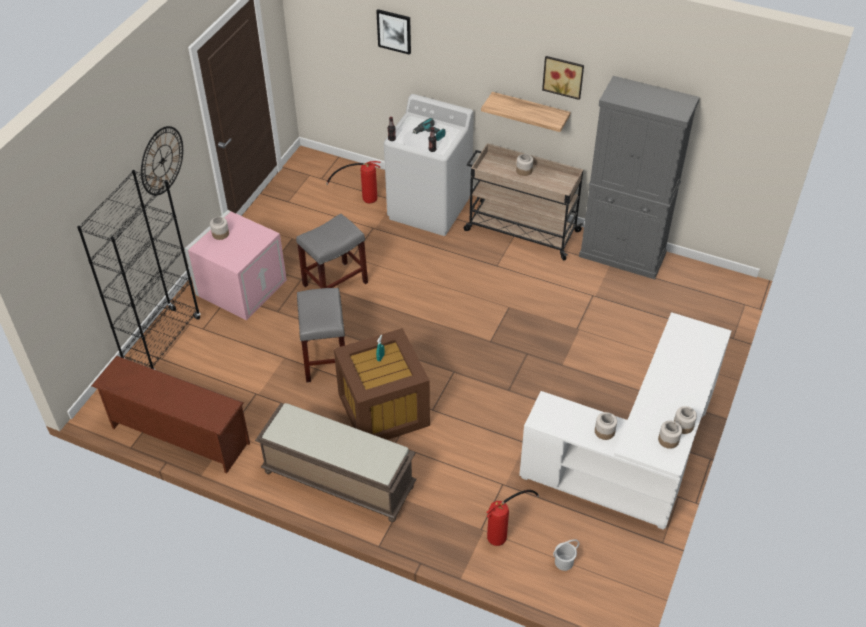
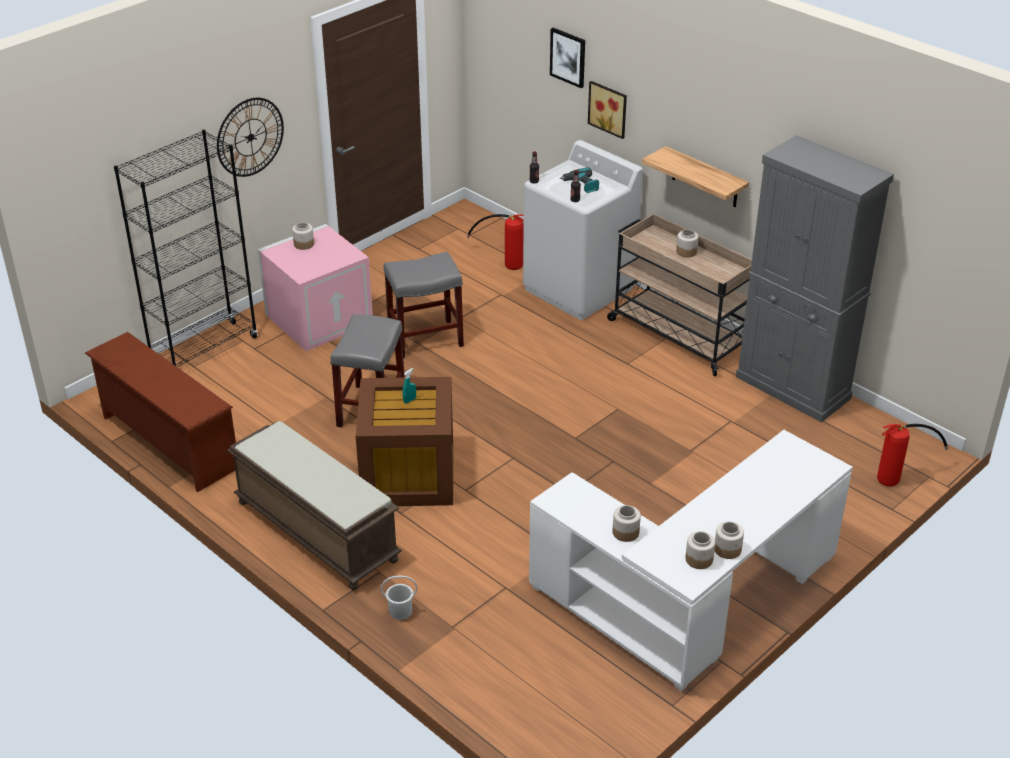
camera: 20 degrees right, 10 degrees down
fire extinguisher [486,490,539,546] -> fire extinguisher moved to [877,424,948,487]
picture [542,56,584,100] -> picture moved to [588,81,627,139]
white bucket [553,539,579,571] -> white bucket moved to [381,575,417,620]

